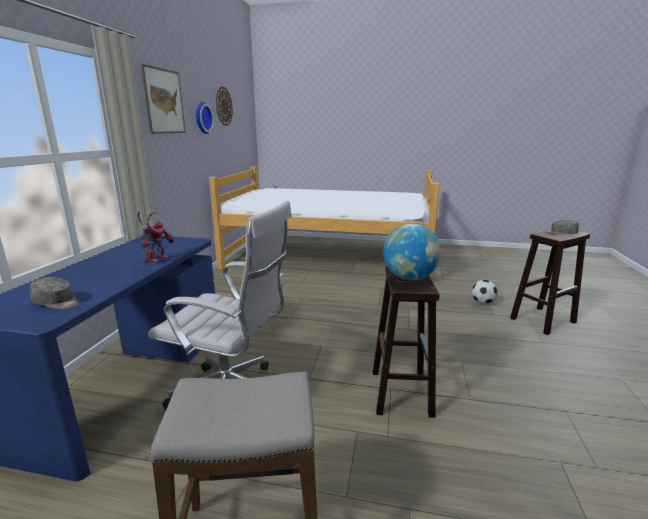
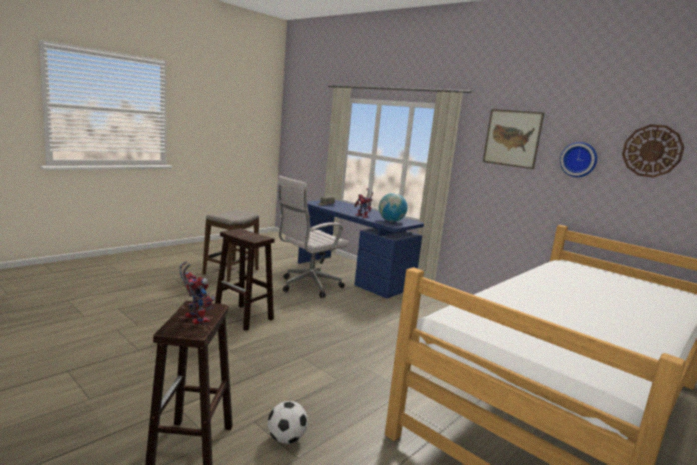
camera: 120 degrees right, 5 degrees down
globe [383,224,441,280] -> globe moved to [379,193,408,222]
grey cap [545,220,579,234] -> toy robot [179,261,215,325]

